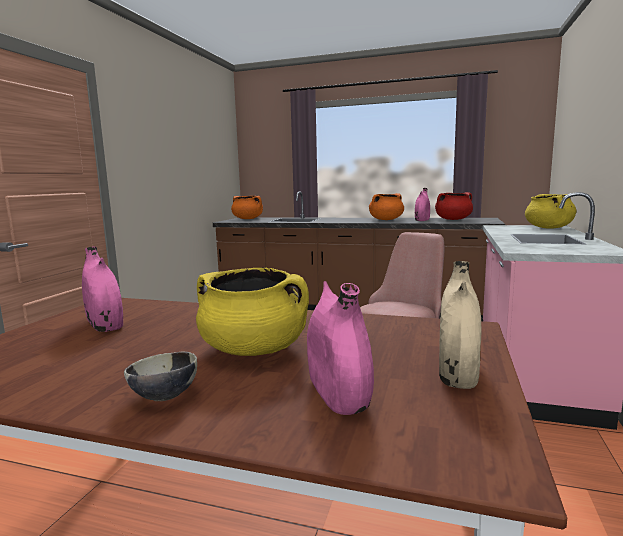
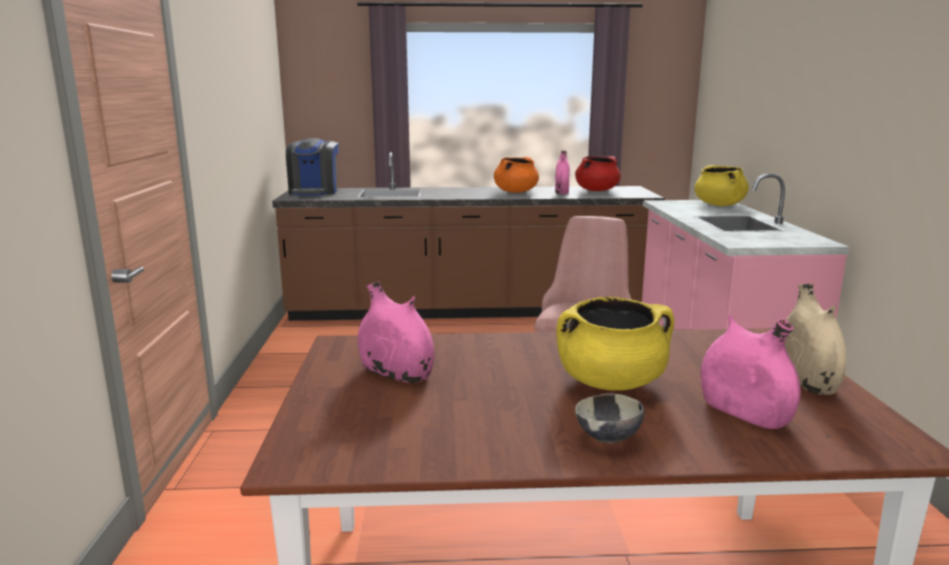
camera: 20 degrees left, 5 degrees up
orange cooking pot [231,196,263,219] -> coffee machine [286,138,339,195]

